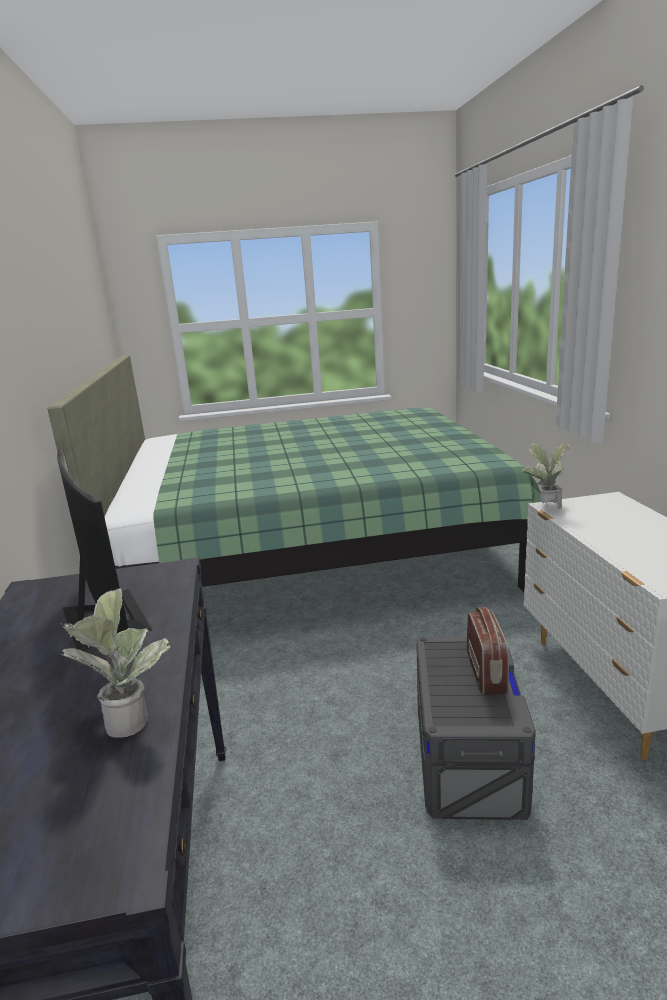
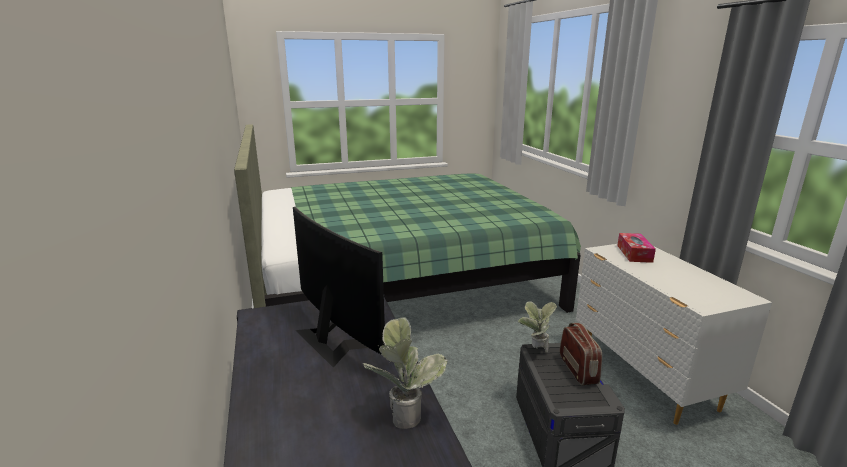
camera: 10 degrees left, 0 degrees up
potted plant [522,442,570,509] -> potted plant moved to [518,301,557,353]
none -> tissue box [617,233,656,263]

